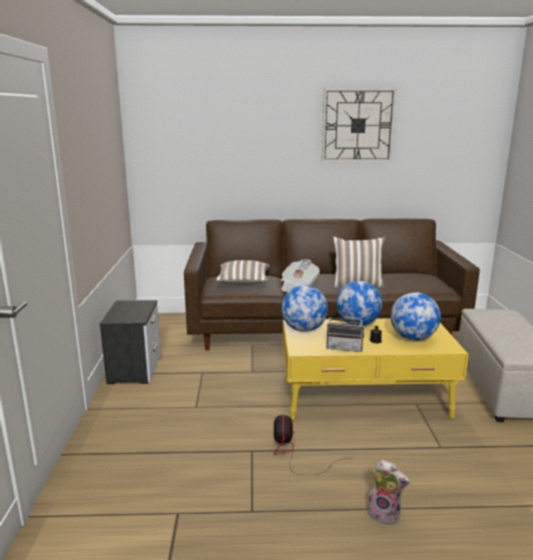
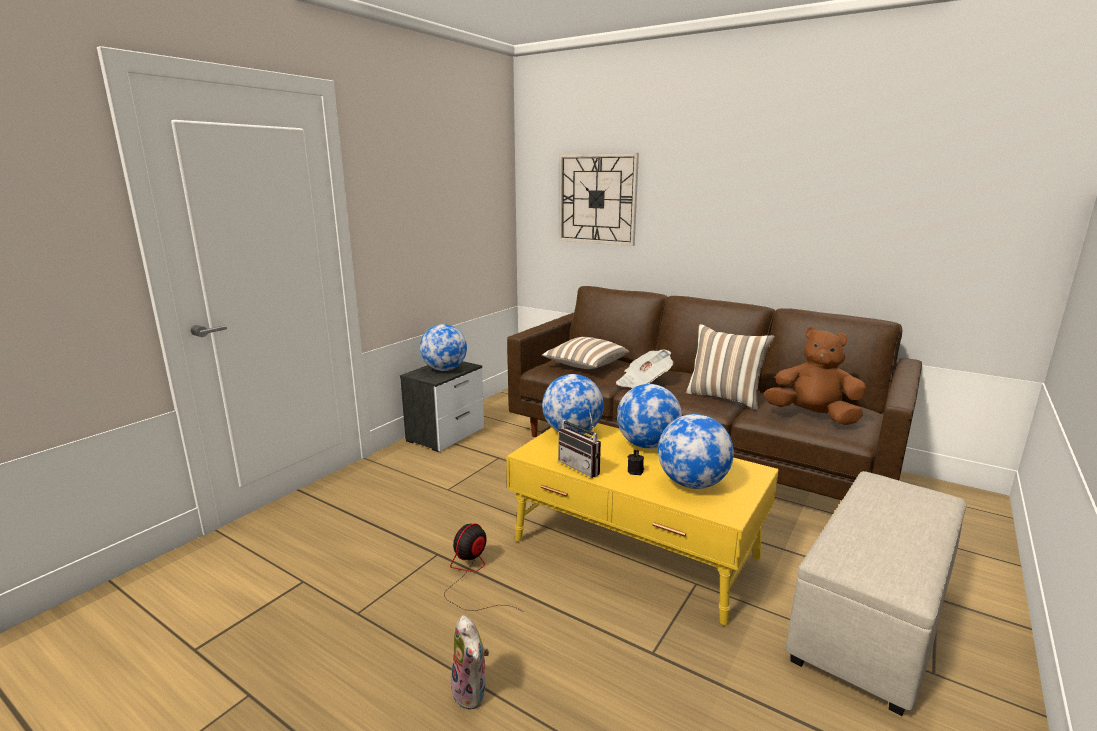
camera: 35 degrees right, 0 degrees up
wall clock [322,88,397,162] -> wall clock moved to [559,153,639,246]
none -> globe [420,324,467,371]
none -> brown plush toy [764,327,866,425]

